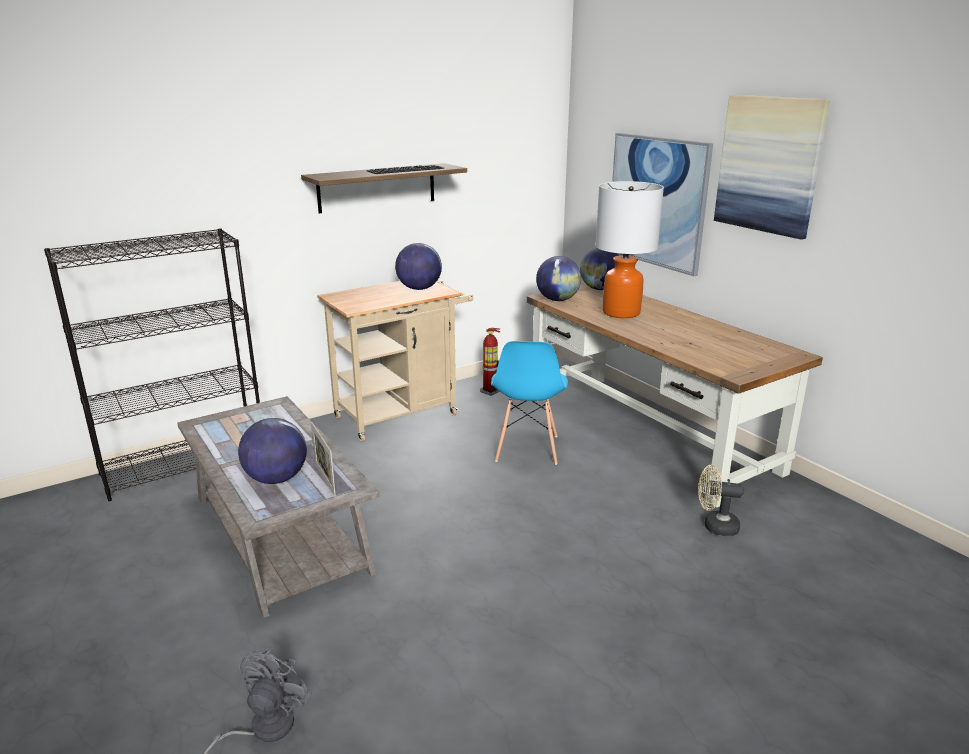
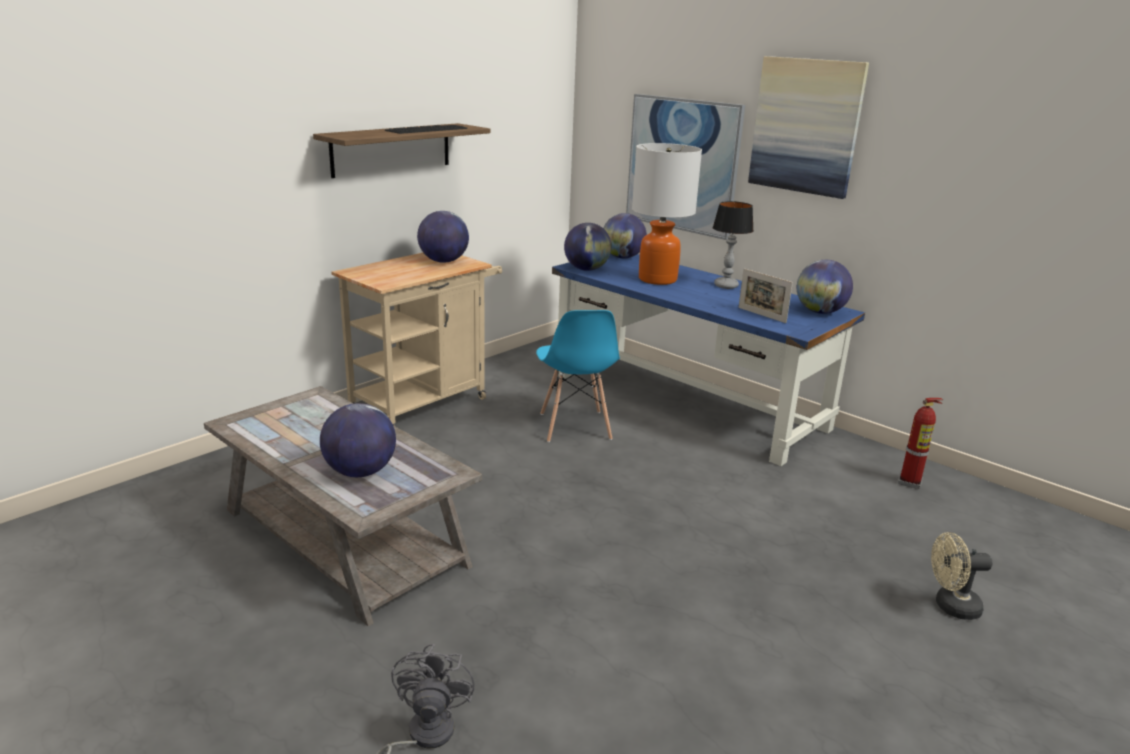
camera: 15 degrees left, 0 degrees up
black bookcase [44,228,260,501] -> none
picture frame [311,422,336,497] -> picture frame moved to [738,268,793,323]
fire extinguisher [480,328,500,396] -> fire extinguisher moved to [898,398,943,489]
brown desk [527,284,823,508] -> blue desk [552,254,865,466]
beige fan [698,465,744,536] -> beige fan moved to [931,532,993,620]
none -> table lamp [713,201,754,289]
none -> globe [797,260,853,314]

